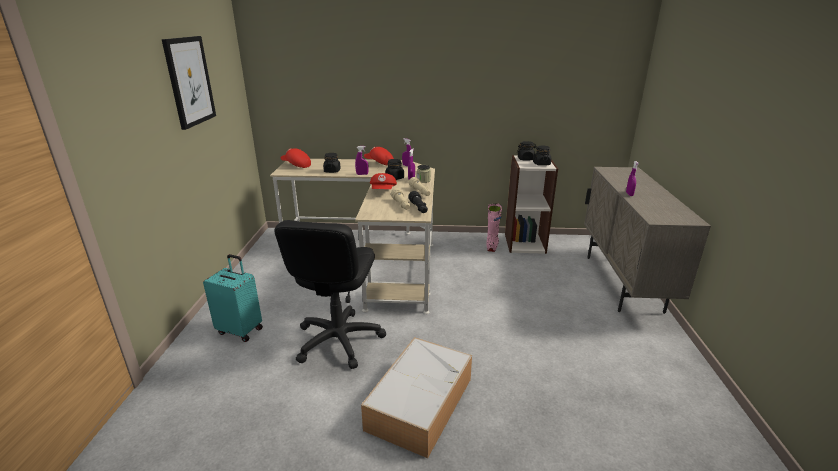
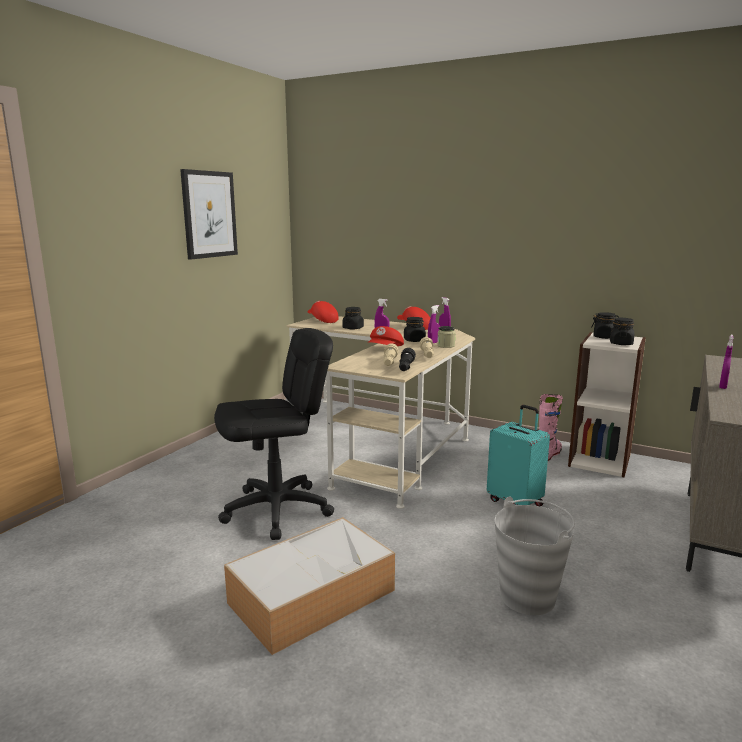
camera: 25 degrees right, 10 degrees down
turquoise suitcase [203,254,263,342] -> turquoise suitcase moved to [487,405,550,507]
black office chair [274,220,386,369] -> black office chair turned 150 degrees counterclockwise [214,328,334,540]
none -> grey bucket [495,496,575,615]

